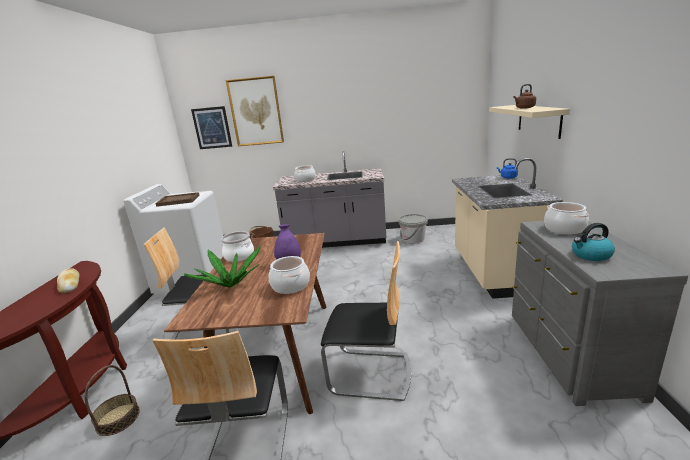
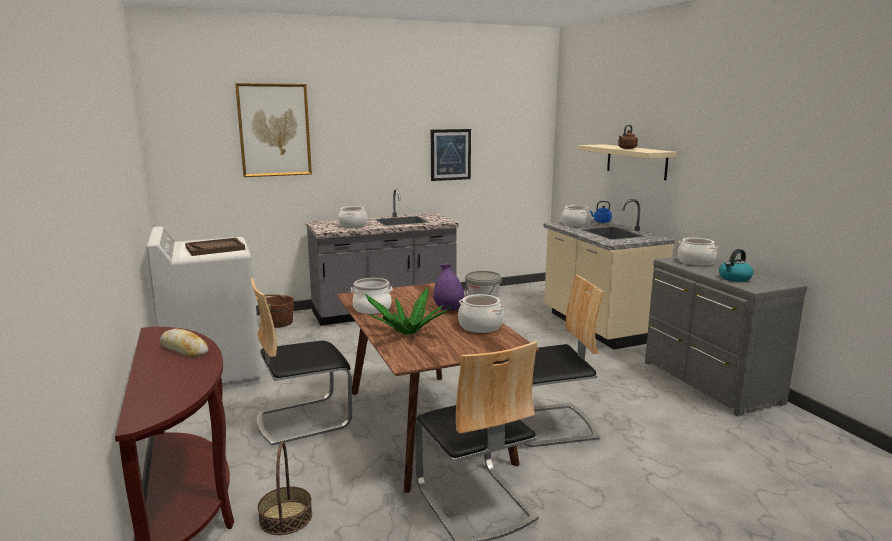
camera: 25 degrees left, 5 degrees down
picture [191,106,232,149] -> picture moved to [431,129,471,181]
none -> cooking pot [562,205,591,227]

